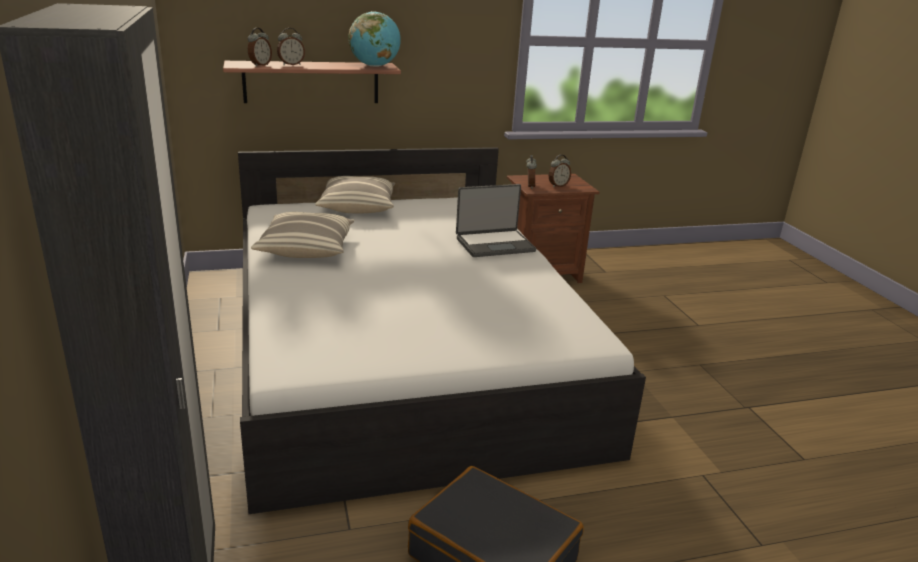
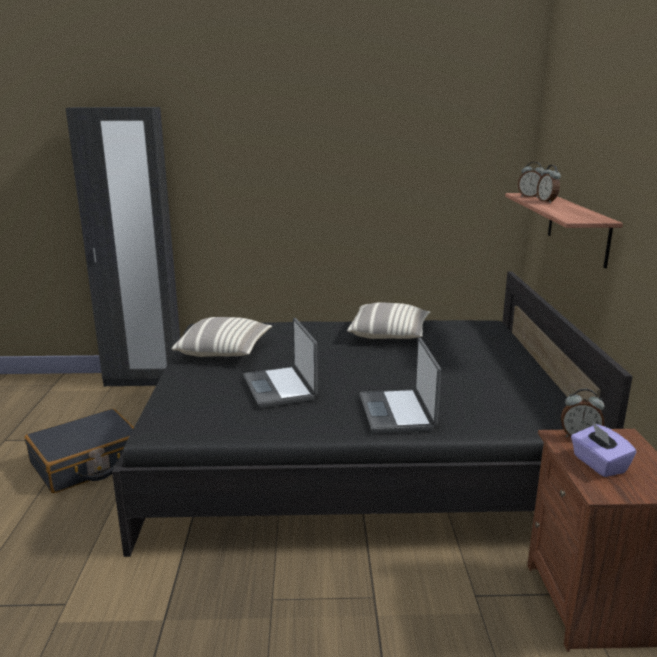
camera: 105 degrees right, 5 degrees down
white bed [238,147,646,514] -> black bed [112,271,633,557]
pillow [315,176,395,214] -> pillow moved to [172,317,272,357]
globe [348,11,401,67] -> none
alarm clock [549,155,571,187] -> purple tissue box [571,423,636,477]
none -> laptop [243,318,318,408]

